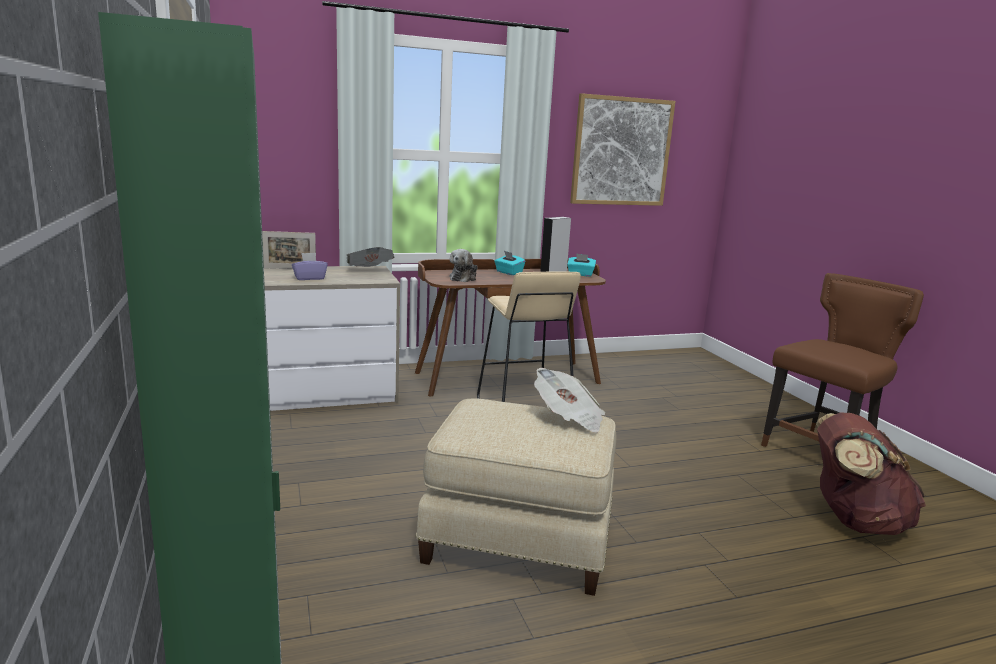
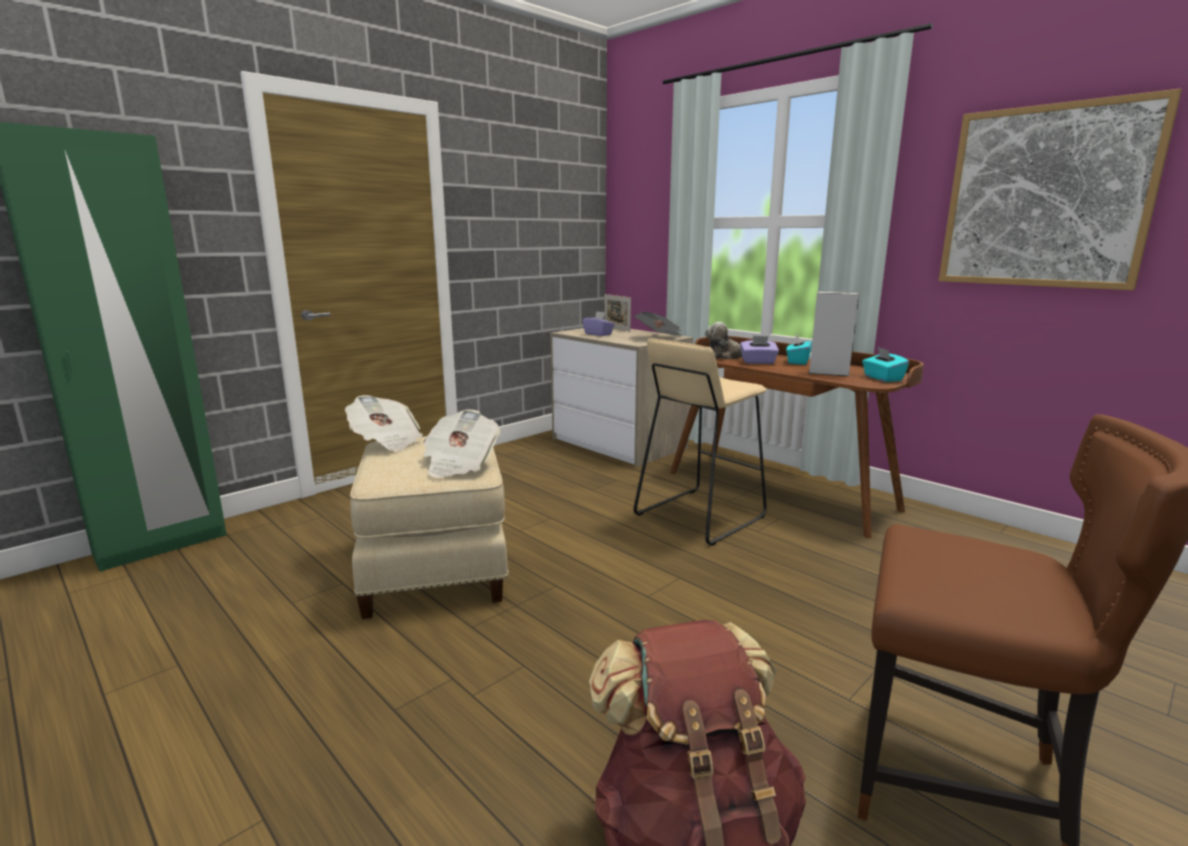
camera: 65 degrees right, 0 degrees up
none -> newspaper [345,395,423,451]
none -> purple tissue box [740,336,779,364]

